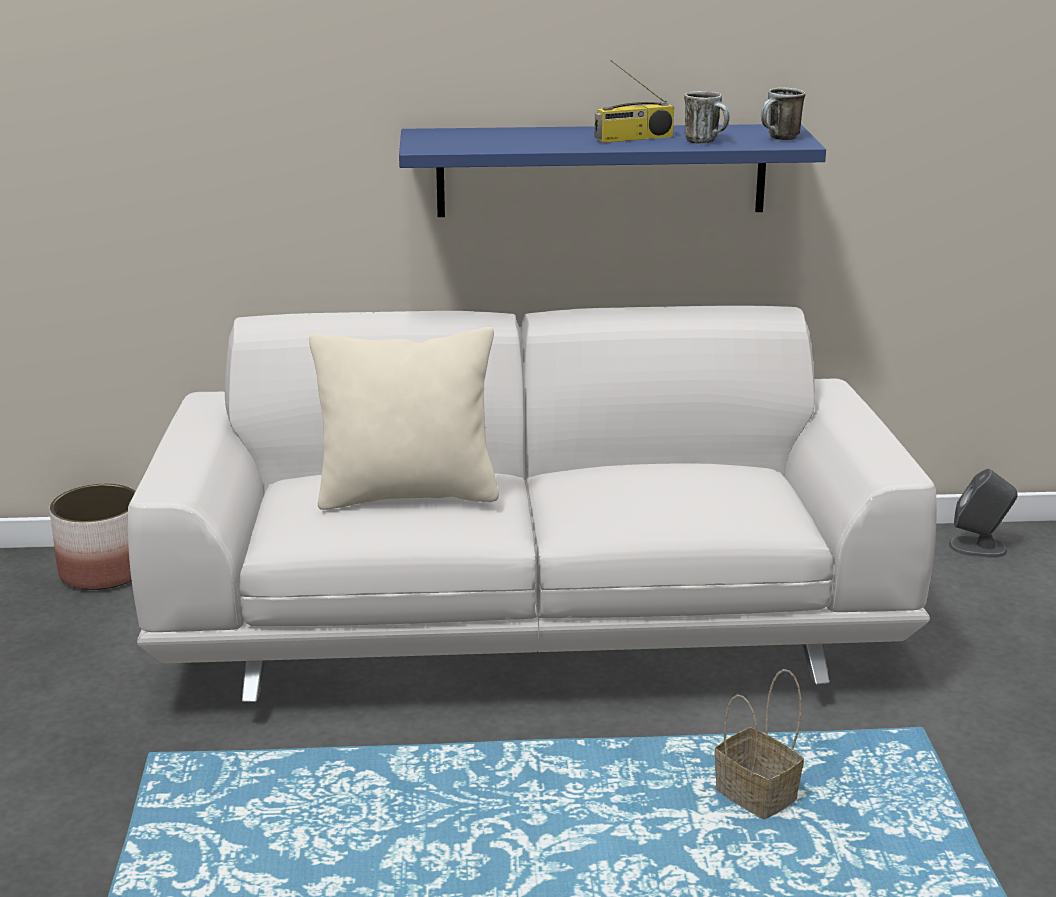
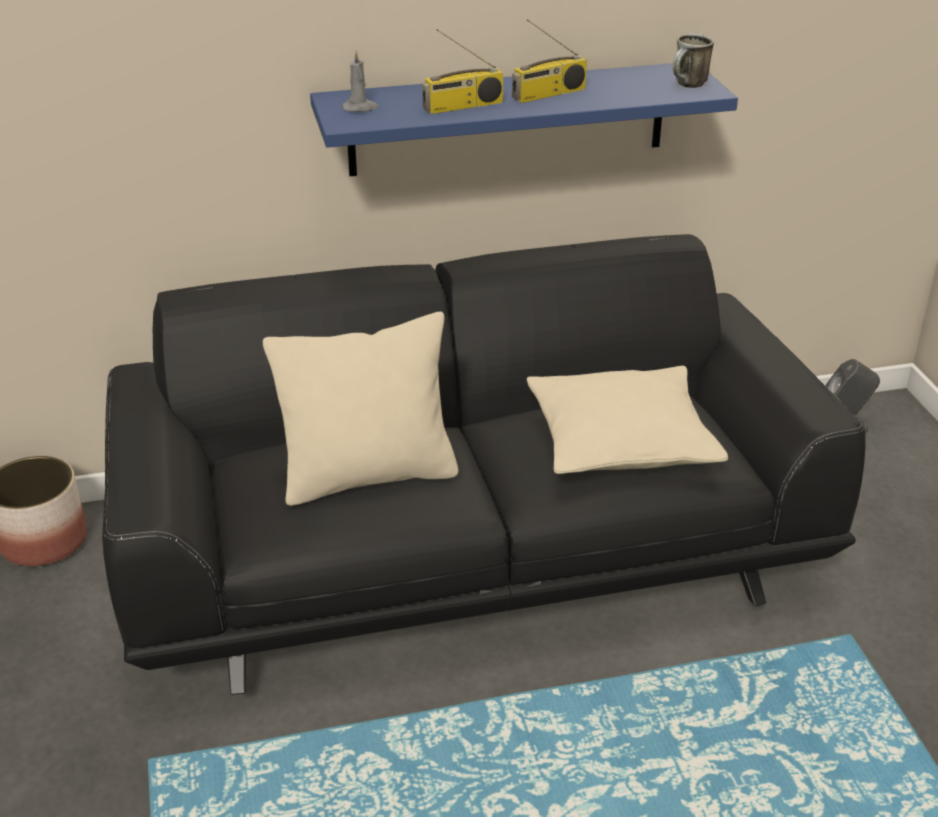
camera: 10 degrees left, 10 degrees up
white sofa [128,305,937,702] -> black sofa [102,234,866,695]
mug [684,91,730,144] -> none
basket [715,669,804,819] -> none
none -> grey candle [342,50,379,112]
none -> radio [422,29,503,114]
none -> beige pillow [527,366,728,474]

